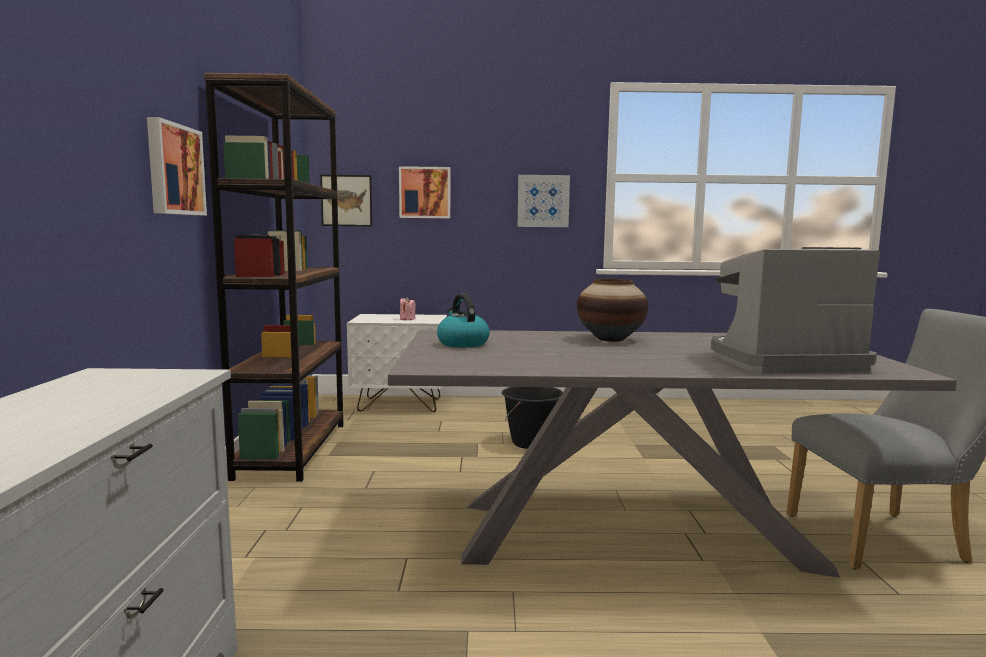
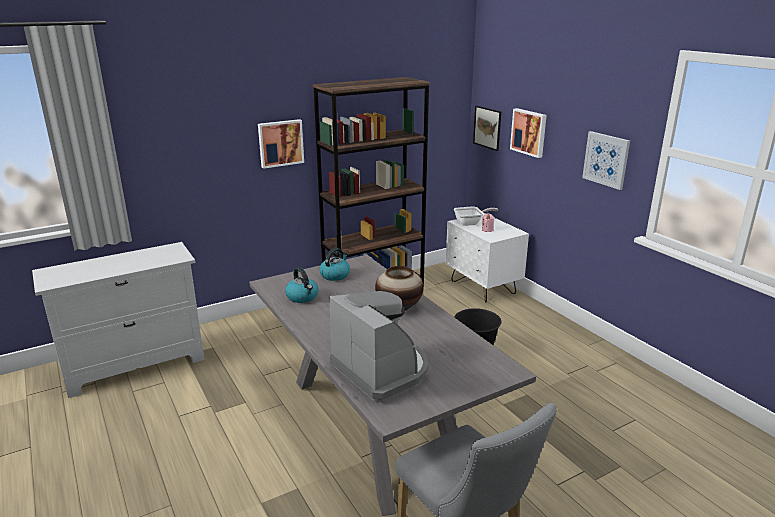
camera: 60 degrees right, 15 degrees up
none -> kettle [285,267,319,303]
none -> frying pan [454,206,498,226]

